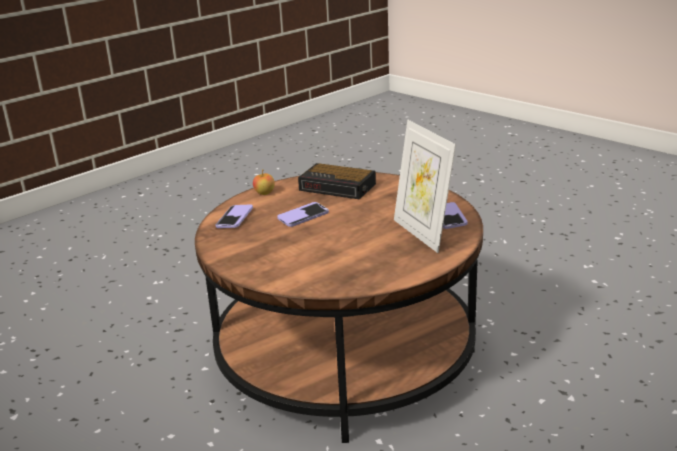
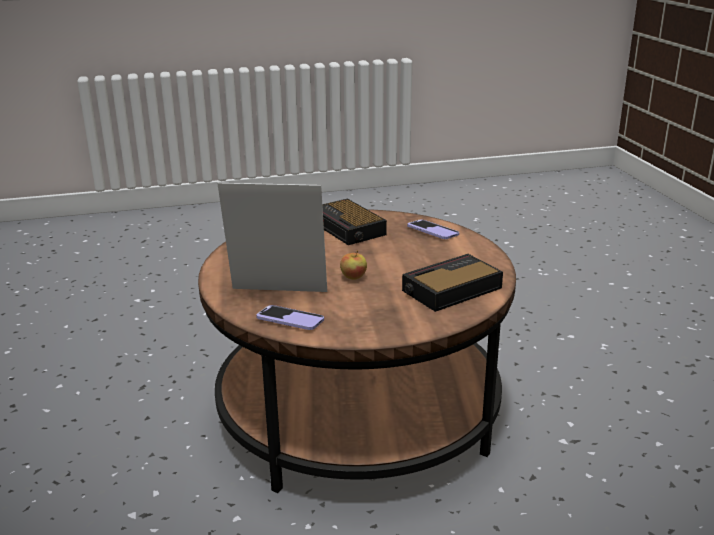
camera: 120 degrees right, 0 degrees up
apple [253,169,275,195] -> apple moved to [340,250,367,279]
phone [277,202,329,227] -> none
none -> alarm clock [322,199,387,245]

